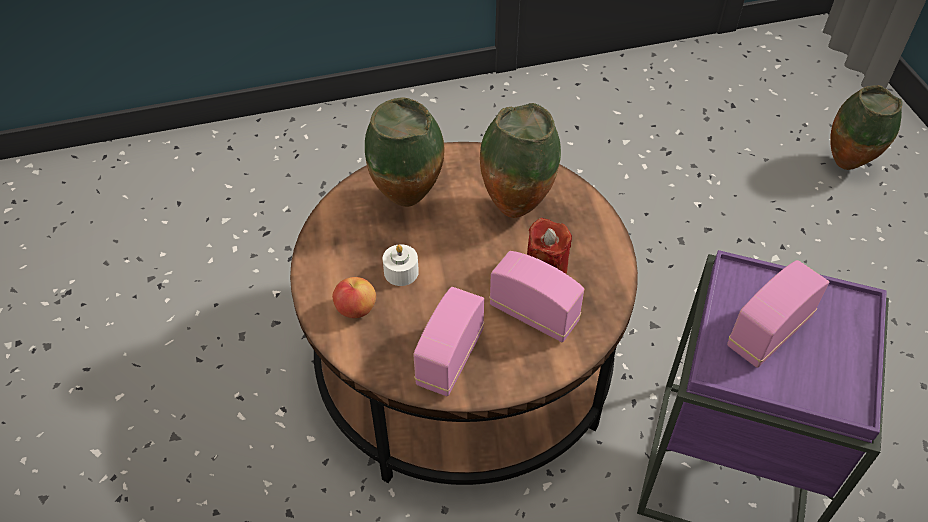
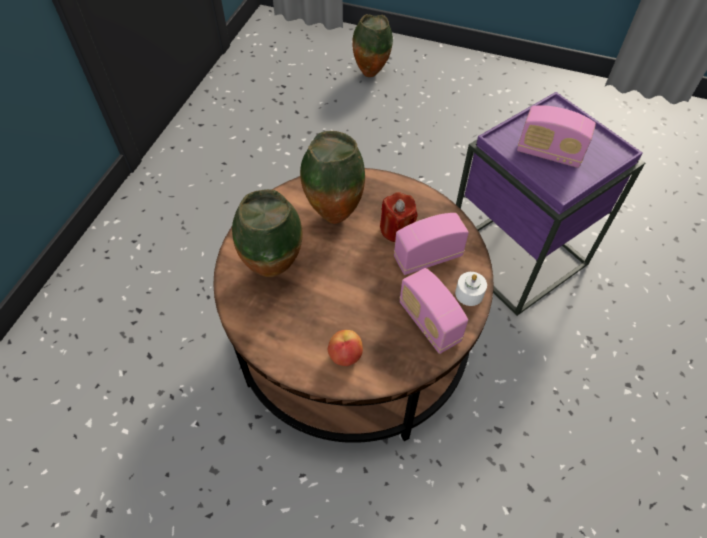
camera: 55 degrees left, 5 degrees up
white candle [383,244,419,286] -> white candle moved to [455,272,487,306]
radio [727,260,829,368] -> radio turned 60 degrees counterclockwise [517,105,596,168]

